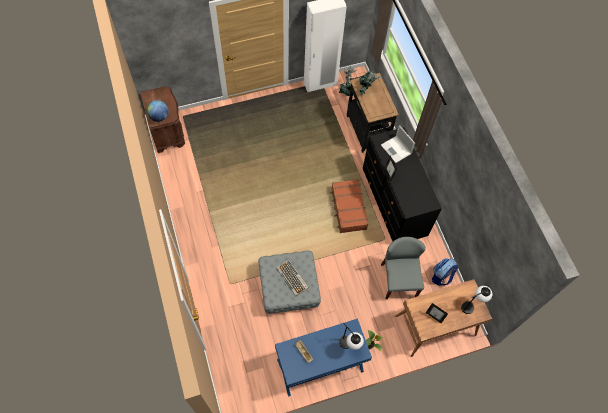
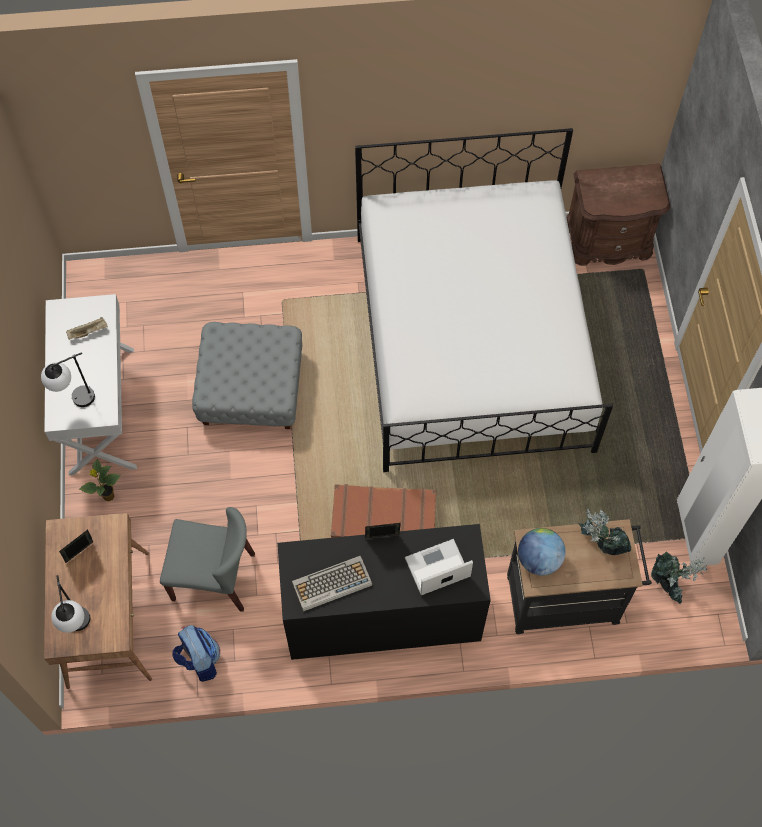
camera: 105 degrees right, 0 degrees up
globe [147,100,169,122] -> globe moved to [518,528,566,575]
blue console table [275,318,372,397] -> white console table [44,294,137,475]
keyboard [276,259,309,296] -> keyboard moved to [292,556,372,612]
none -> white bed [355,128,613,472]

